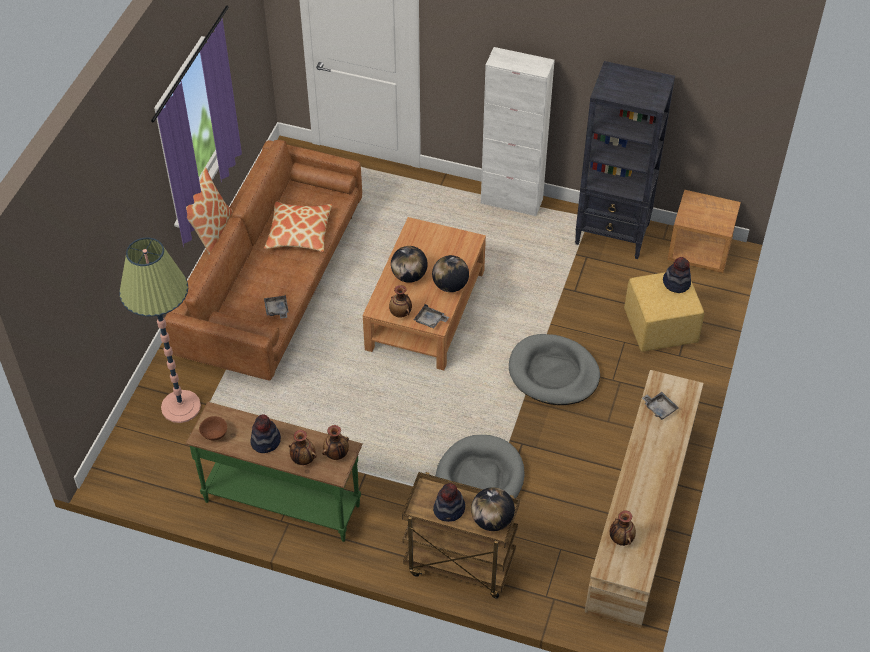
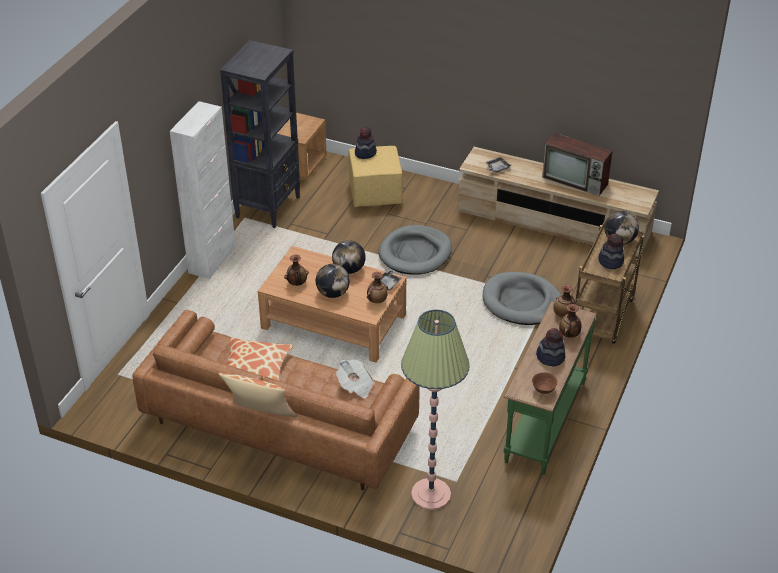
camera: 85 degrees left, 10 degrees down
grey tray [264,294,289,319] -> newspaper [336,359,375,398]
vase [610,510,636,546] -> vase moved to [284,254,309,286]
none -> television [542,133,613,196]

